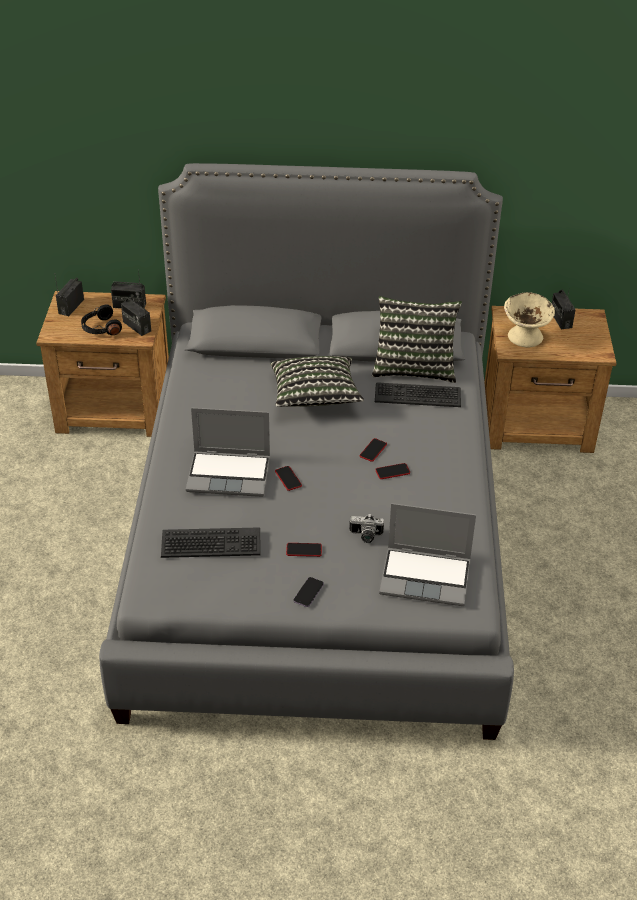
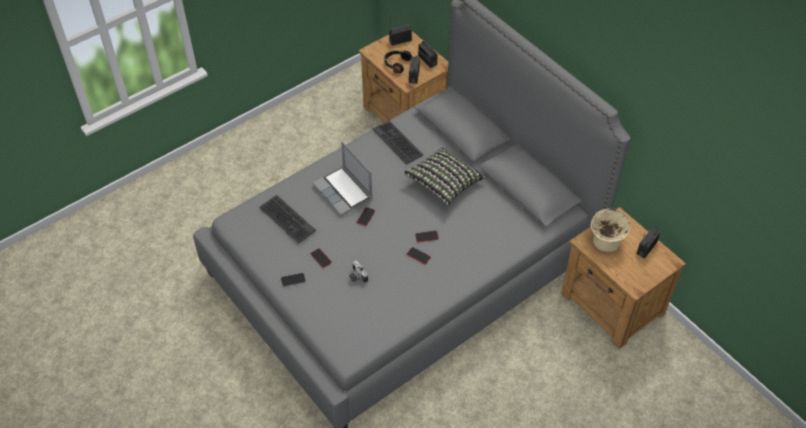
camera: 50 degrees right, 10 degrees up
pillow [372,296,462,383] -> none
keyboard [375,382,461,407] -> keyboard moved to [373,120,423,164]
laptop [379,503,476,606] -> none

